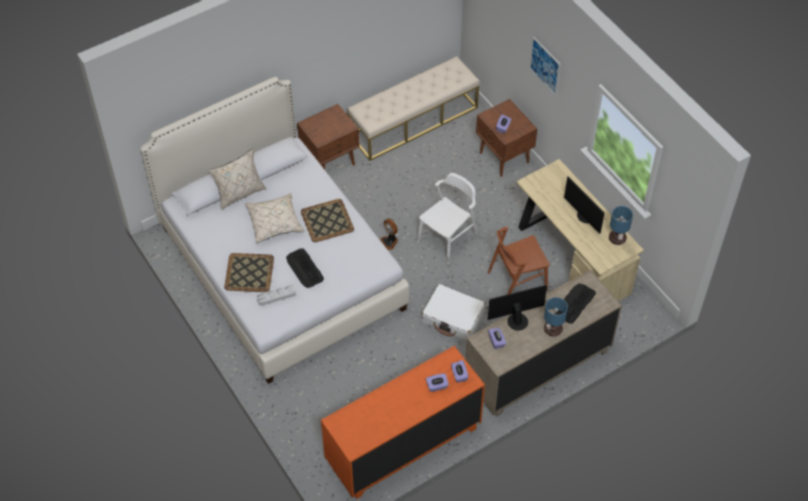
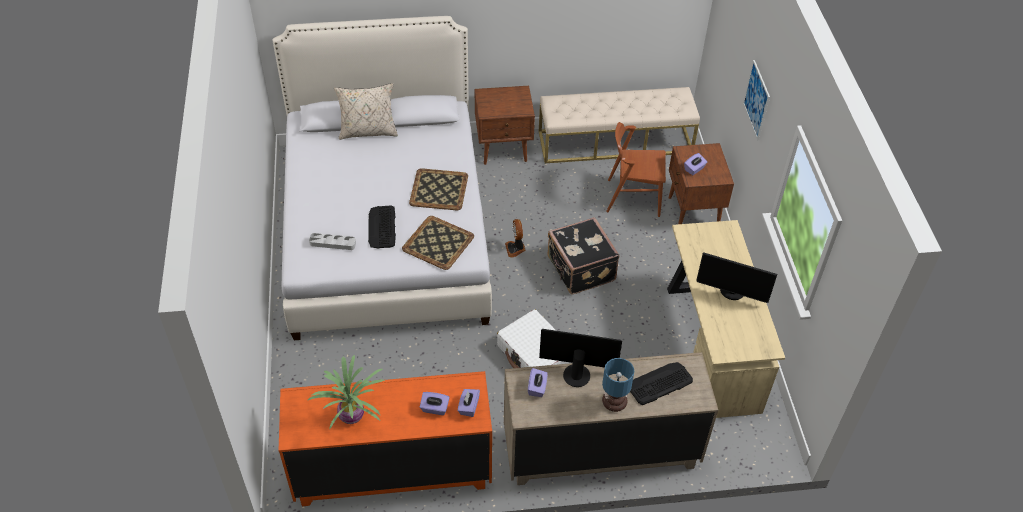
camera: 25 degrees right, 5 degrees down
tray [224,253,274,292] -> tray moved to [402,216,474,270]
beige pillow [245,193,304,243] -> none
white chair [417,173,478,264] -> black suitcase [547,217,619,294]
brown chair [488,227,550,295] -> brown chair moved to [606,122,666,217]
monitor [564,176,604,234] -> monitor turned 60 degrees counterclockwise [696,252,777,303]
table lamp [609,206,633,245] -> none
none -> potted plant [308,355,385,430]

